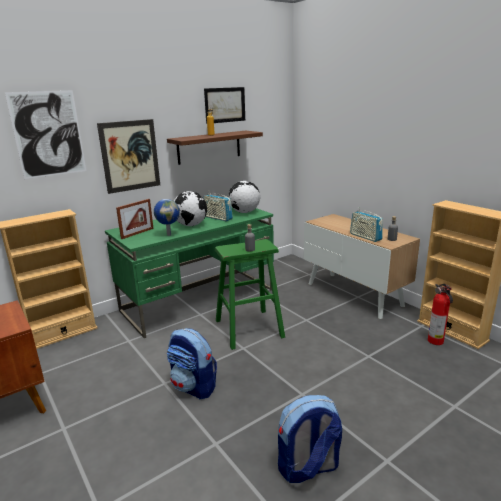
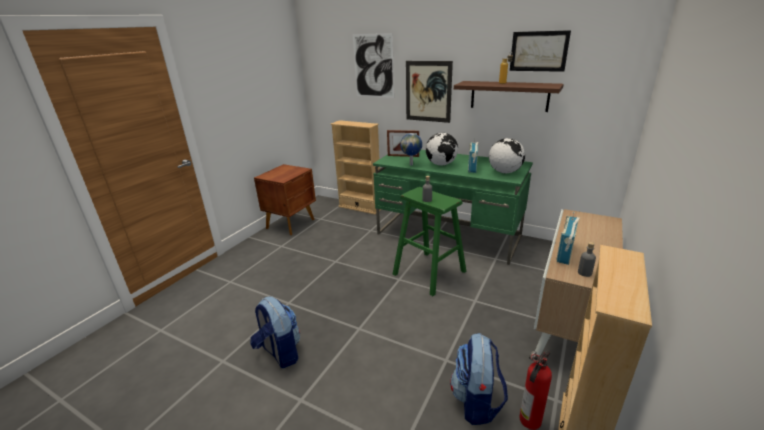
camera: 65 degrees right, 5 degrees up
backpack [167,328,217,399] -> backpack moved to [450,333,508,425]

